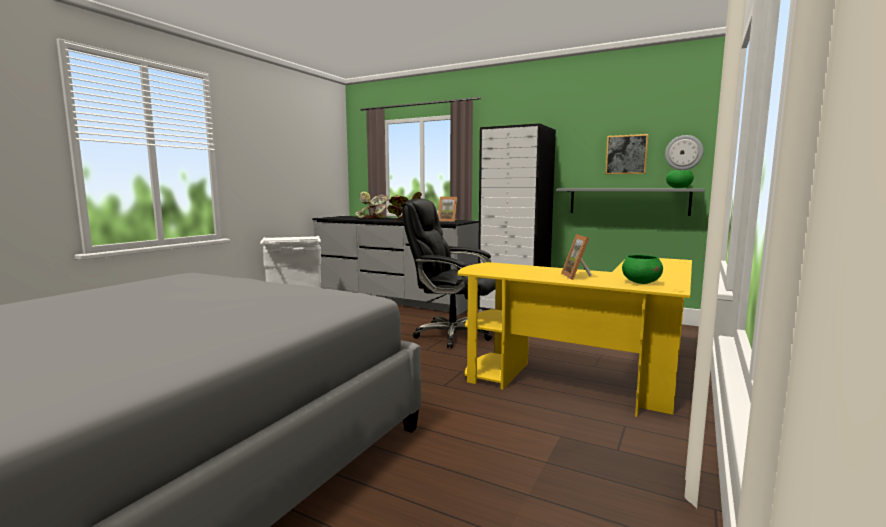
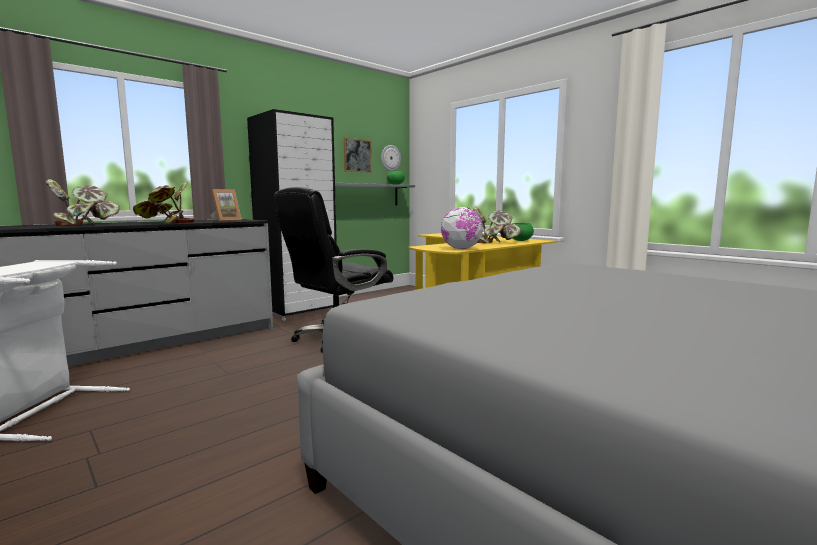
camera: 70 degrees left, 0 degrees up
picture frame [561,234,592,280] -> potted plant [473,206,521,244]
none -> globe [441,207,483,249]

